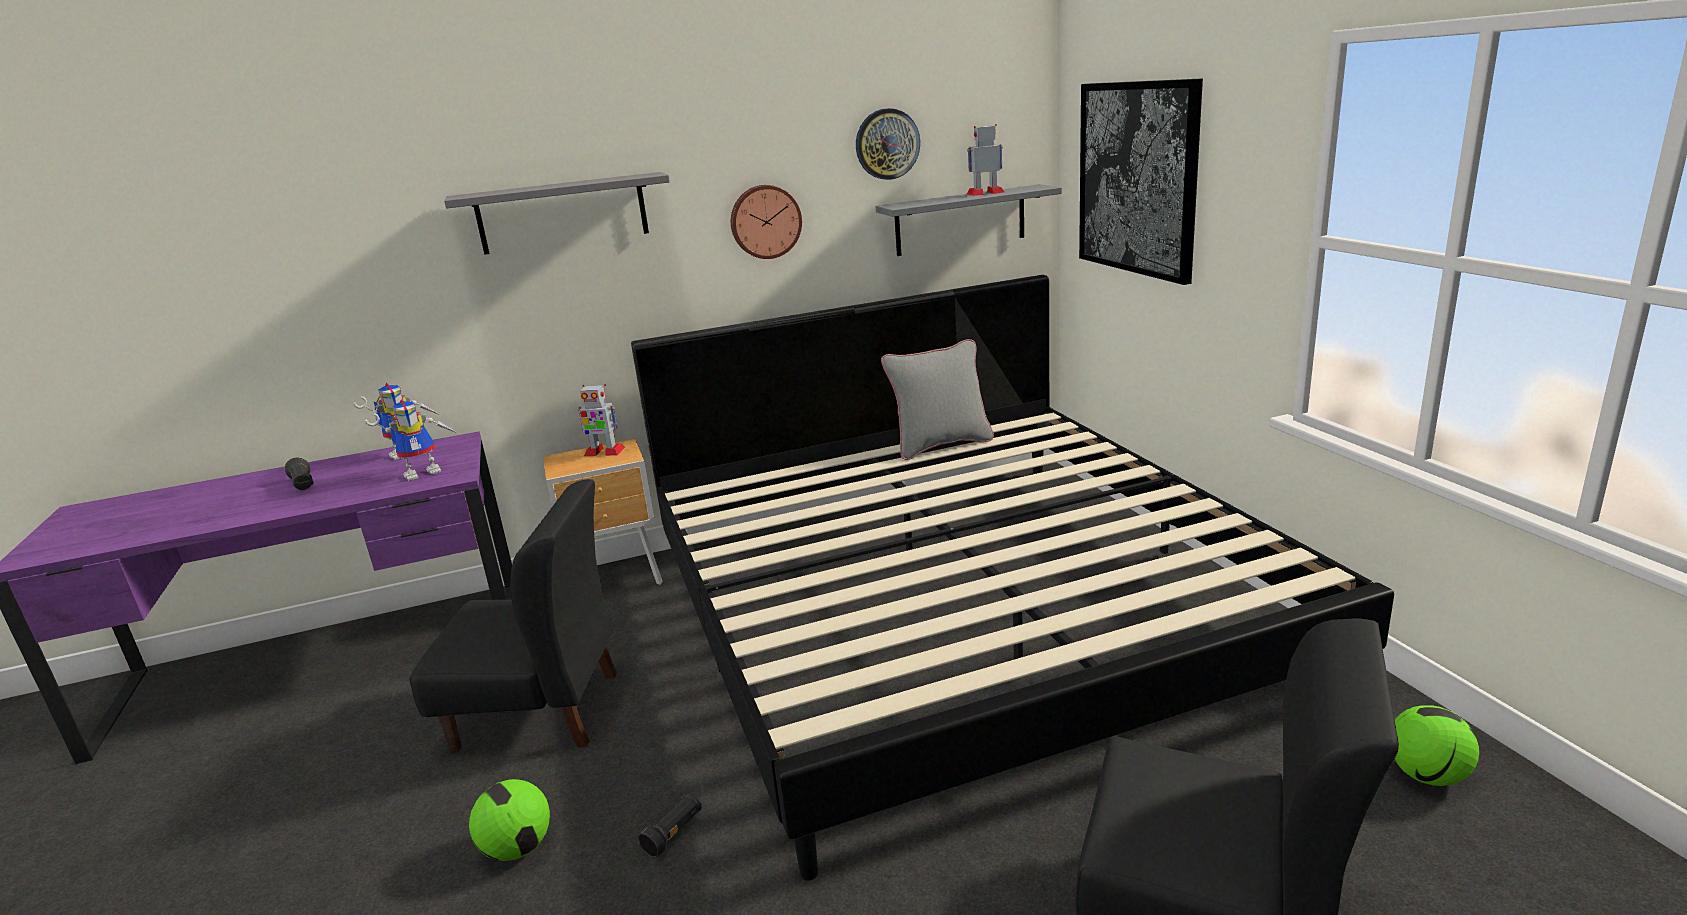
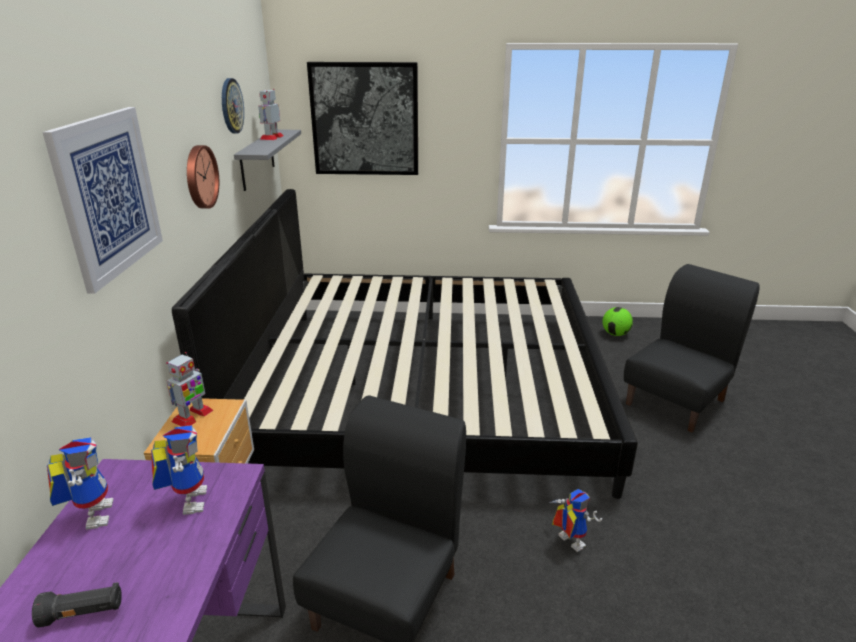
camera: 70 degrees left, 5 degrees up
grey shelf [444,172,670,255] -> picture [43,107,163,294]
football [469,779,550,861] -> none
black flashlight [638,794,702,858] -> toy robot [549,489,602,552]
grey pillow [881,339,994,460] -> none

